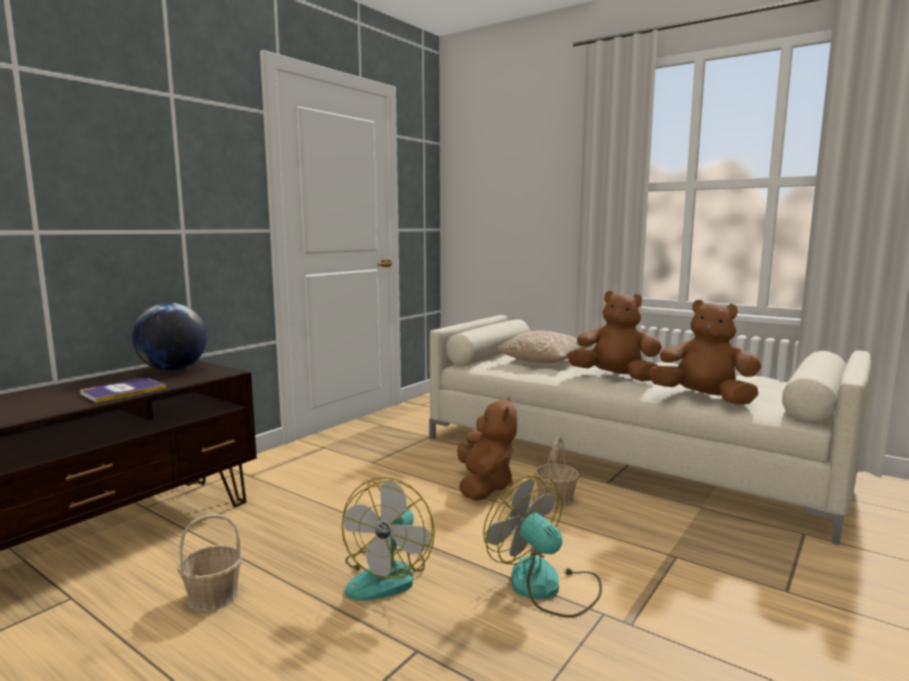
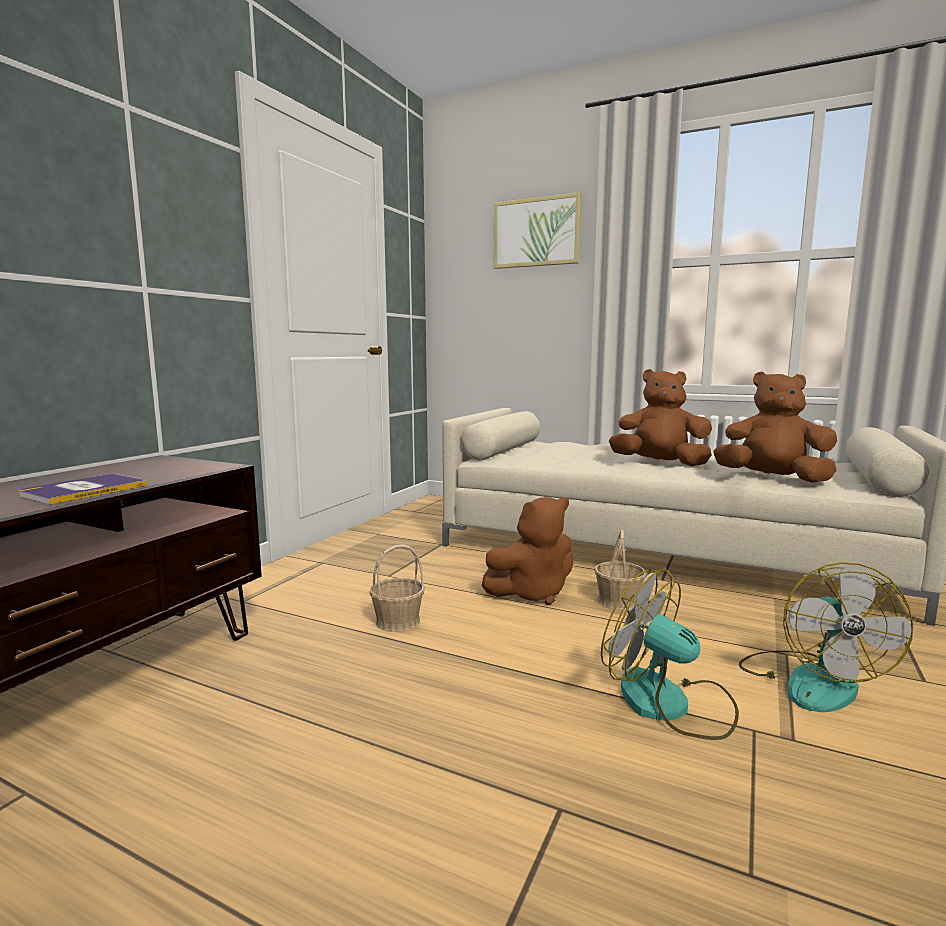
camera: 10 degrees left, 0 degrees up
globe [132,303,207,371] -> none
basket [178,514,243,611] -> basket moved to [369,545,425,632]
fan [342,477,435,601] -> fan moved to [739,562,913,712]
brown plush toy [457,397,517,501] -> brown plush toy turned 75 degrees clockwise [482,497,573,605]
pillow [497,330,592,363] -> none
none -> picture [494,192,581,269]

